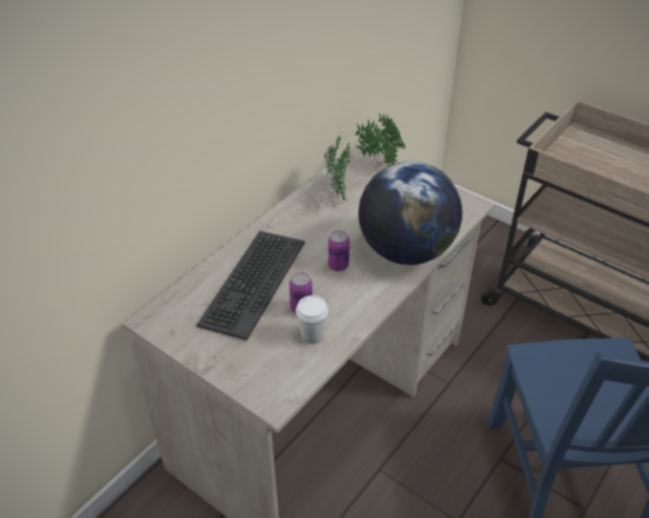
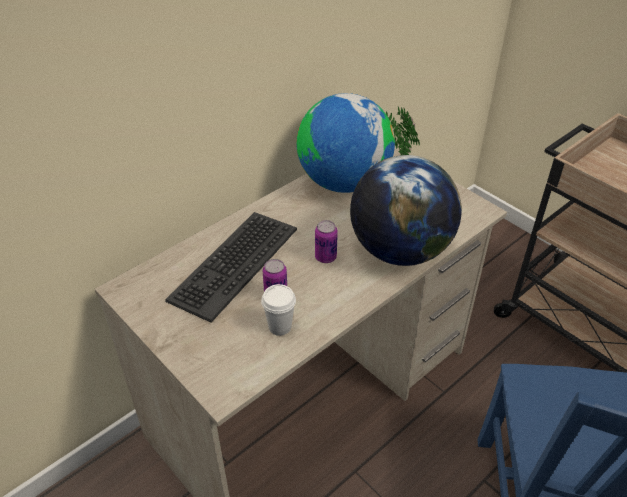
camera: 10 degrees right, 0 degrees up
potted plant [324,134,350,201] -> globe [296,93,395,193]

